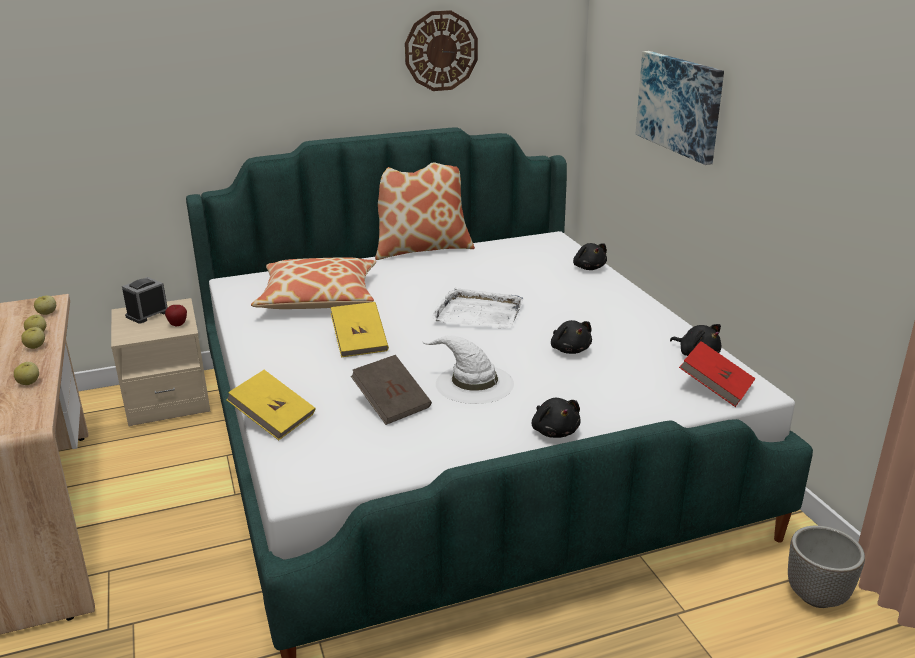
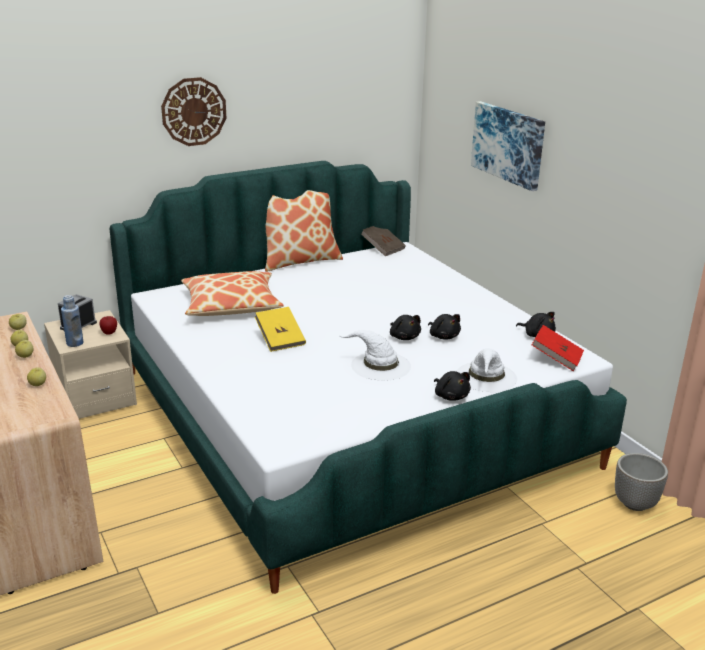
camera: 10 degrees left, 0 degrees up
yellow book [226,370,315,440] -> none
brown book [351,355,432,425] -> brown book moved to [361,226,406,256]
wall clock [405,10,478,91] -> wall clock moved to [161,77,226,146]
white tray [432,288,523,329] -> none
black plush toy [573,243,607,270] -> black plush toy moved to [390,315,421,340]
none -> blue bottle [61,295,84,347]
none -> white hat [456,348,517,392]

